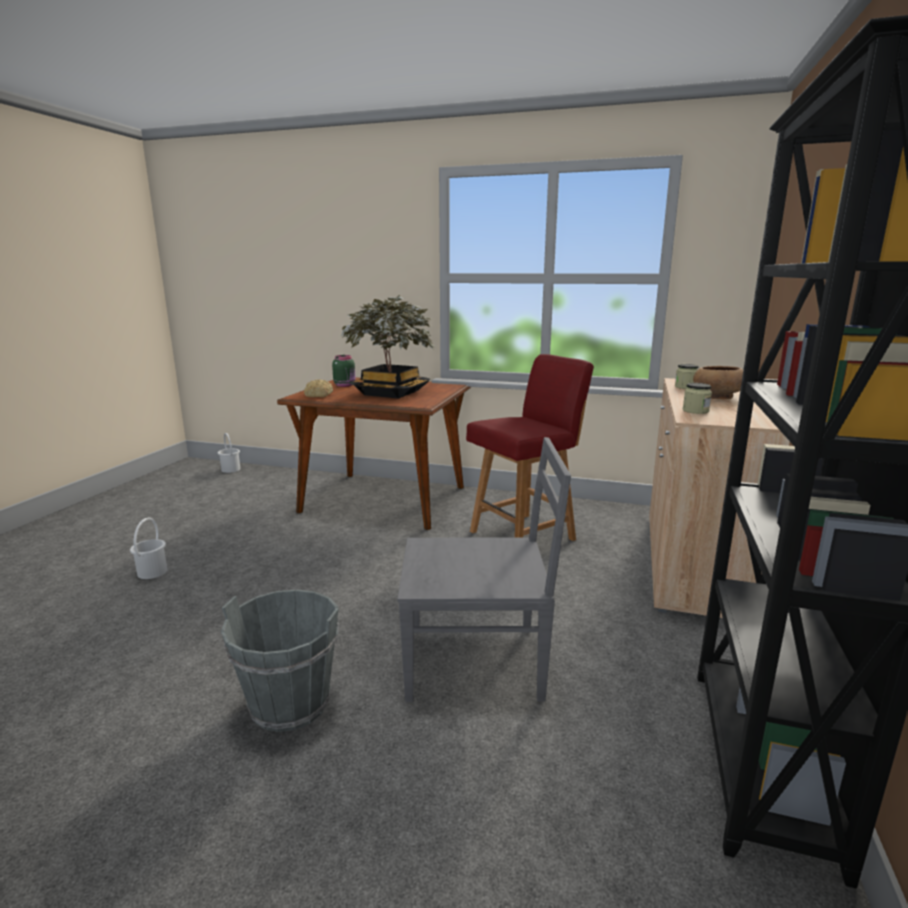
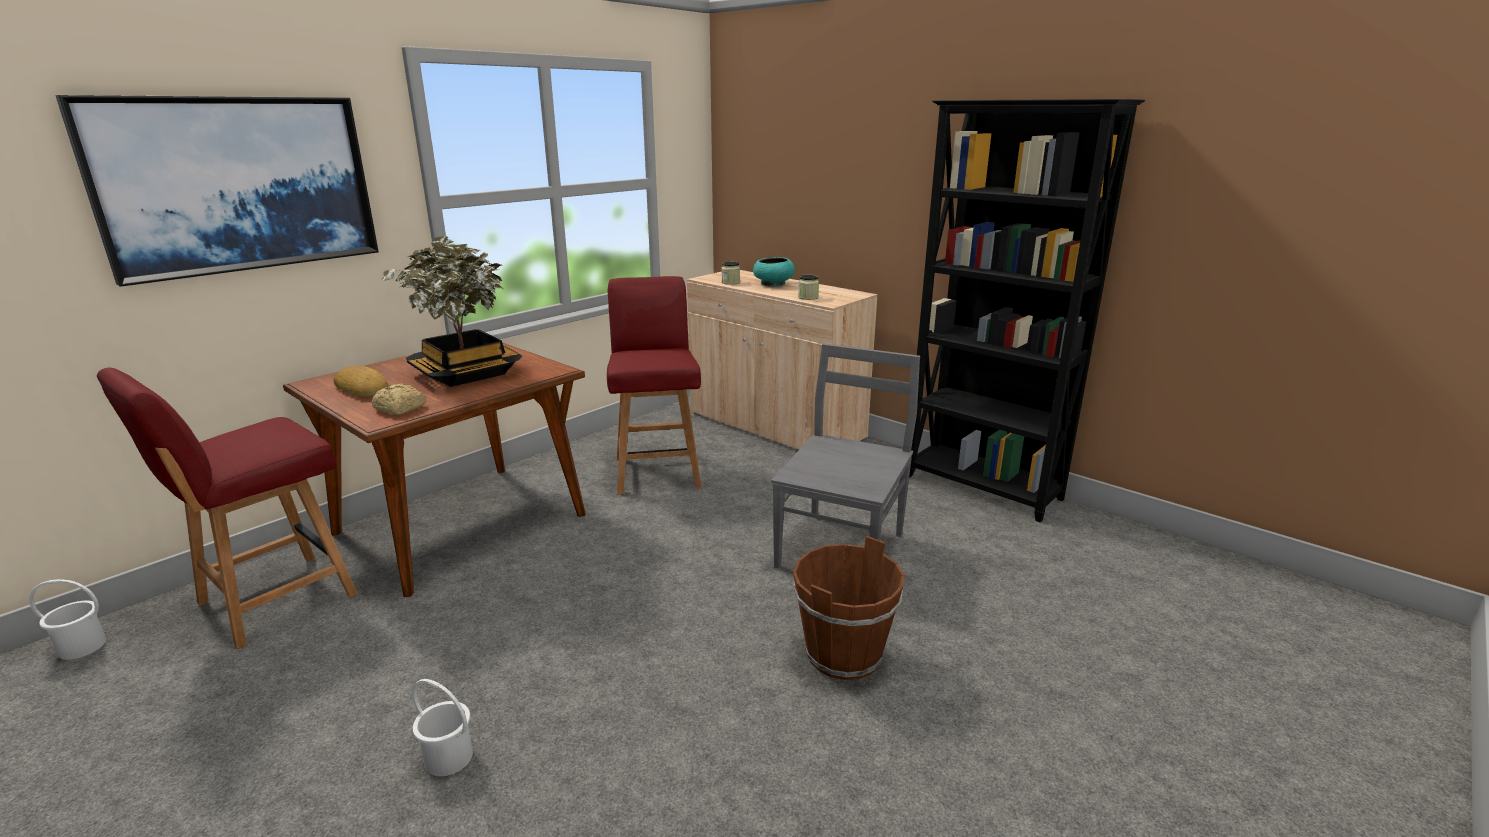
camera: 65 degrees left, 5 degrees up
grey bucket [221,589,339,732] -> brown bucket [793,536,905,680]
green jar [332,355,356,387] -> bread [334,366,388,397]
brown bowl [693,366,743,399] -> turquoise bowl [753,257,795,287]
none -> picture [55,95,379,287]
none -> red chair [97,368,358,649]

